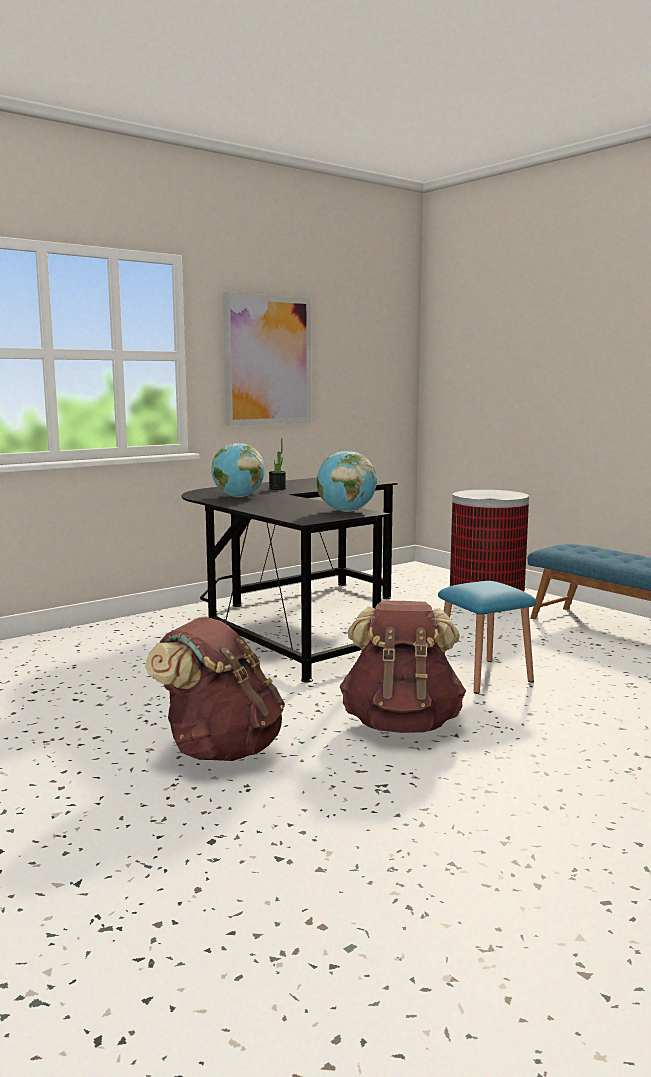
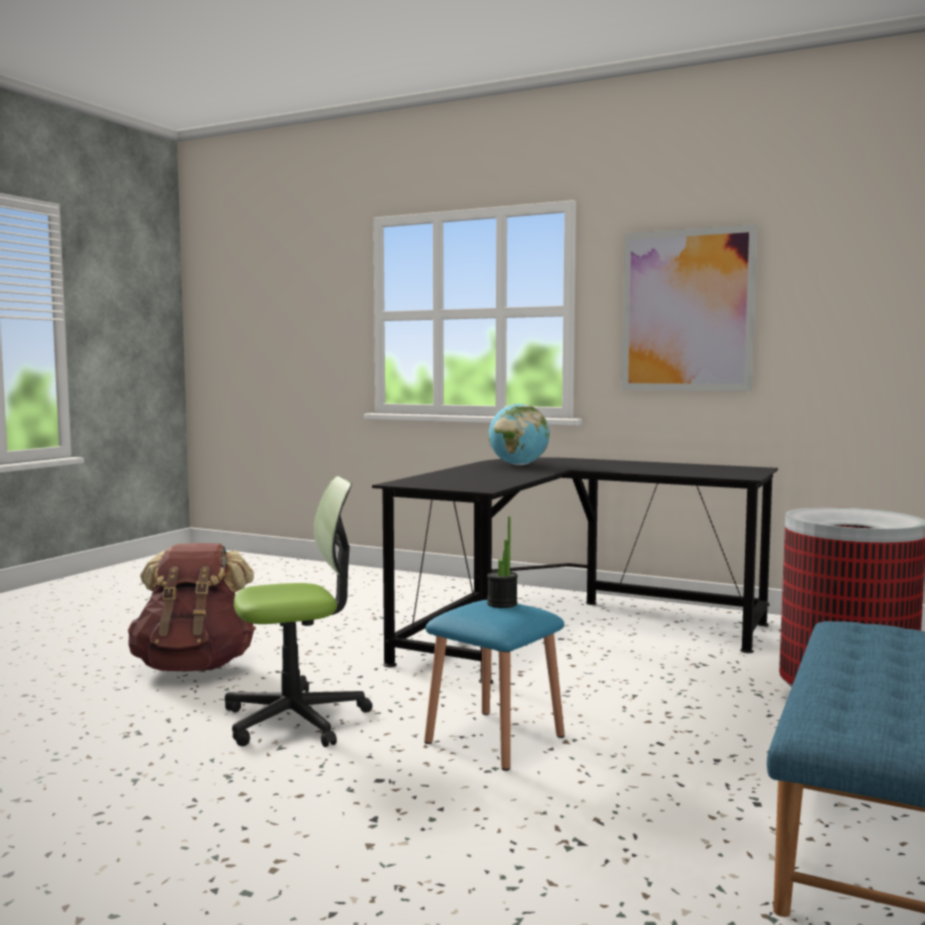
camera: 65 degrees right, 5 degrees down
potted plant [269,438,286,490] -> potted plant moved to [487,517,518,608]
globe [317,451,377,512] -> none
brown backpack [340,601,466,733] -> office chair [225,476,373,747]

